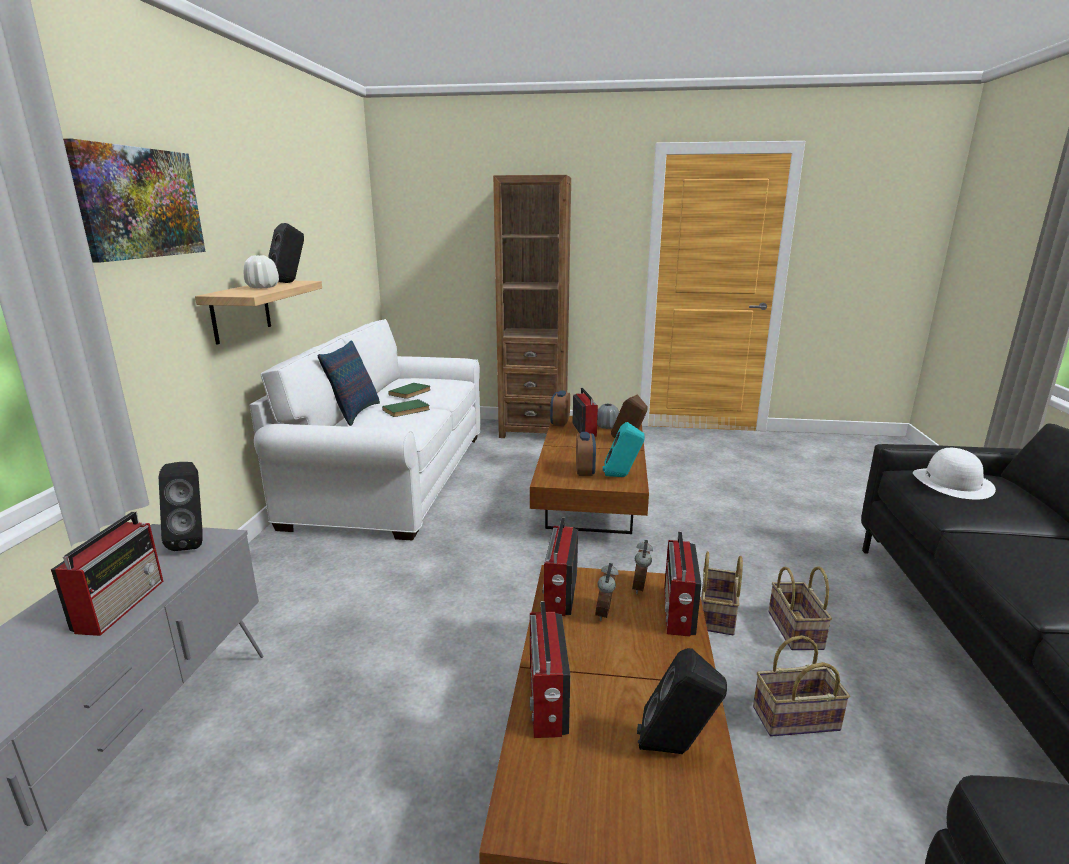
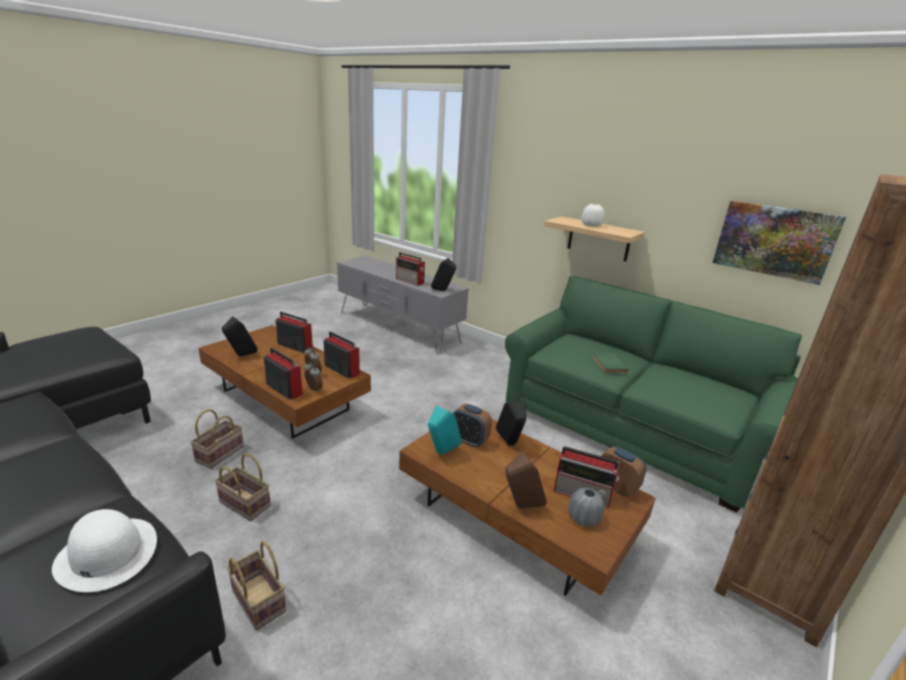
camera: 120 degrees right, 5 degrees up
picture [63,138,206,263] -> picture moved to [712,201,846,285]
white sofa [250,319,480,541] -> green sofa [505,276,802,513]
black speaker [268,223,304,283] -> black speaker moved to [496,401,526,446]
blue pillow [318,341,380,426] -> none
green book [388,383,430,399] -> none
basket [701,551,743,635] -> basket moved to [227,541,286,630]

